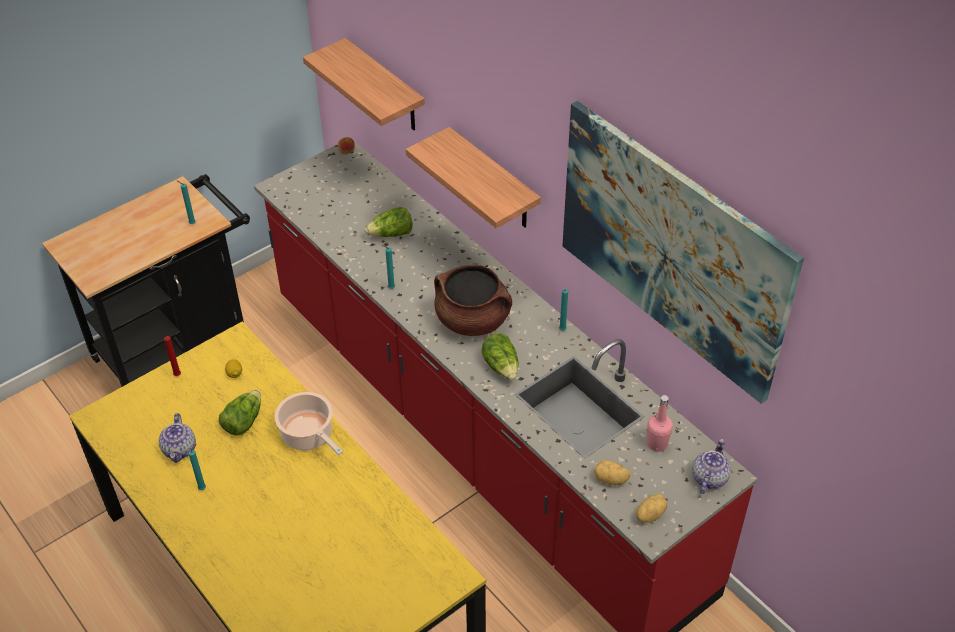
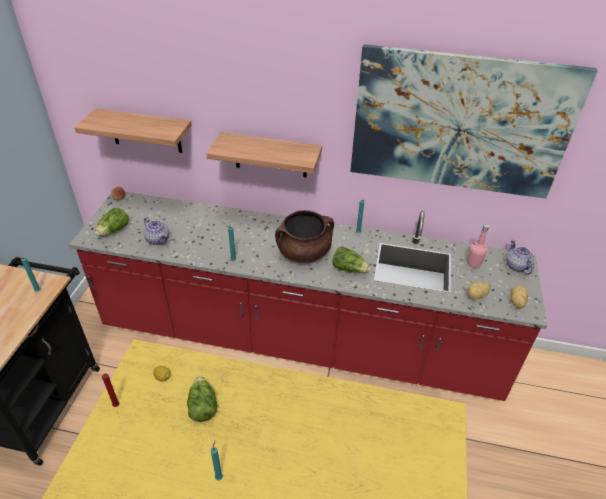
camera: 40 degrees left, 5 degrees down
teapot [159,413,196,463] -> teapot moved to [144,218,169,245]
cooking pot [274,392,343,455] -> none
lettuce [365,207,412,237] -> lettuce moved to [95,208,129,236]

